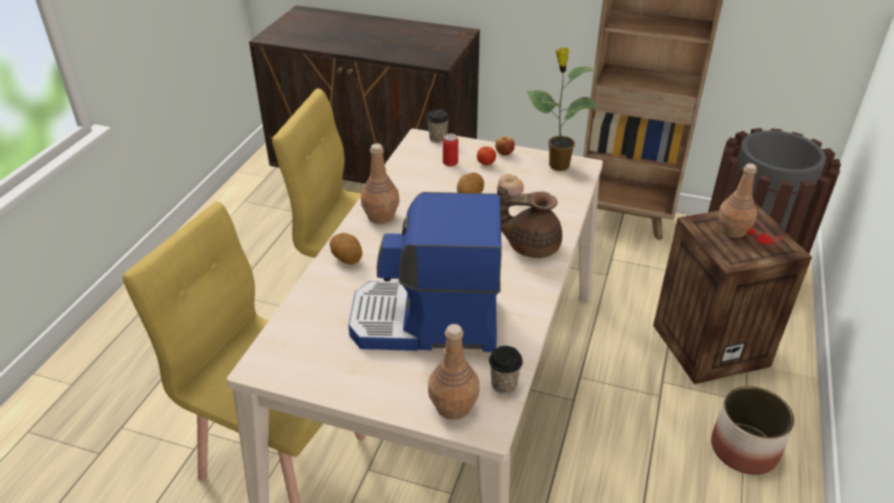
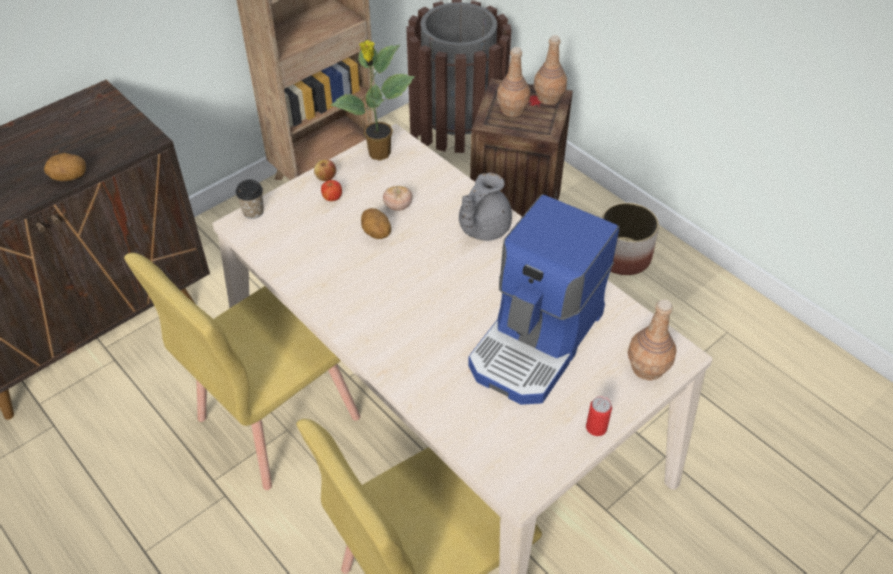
camera: 60 degrees left, 10 degrees up
potato [330,233,362,264] -> potato moved to [44,153,86,181]
brown bottle [361,143,400,224] -> brown bottle moved to [534,35,567,105]
can [443,133,458,166] -> can moved to [586,396,612,436]
cup [489,346,523,394] -> none
brown teapot [497,186,562,258] -> grey teapot [459,173,512,241]

